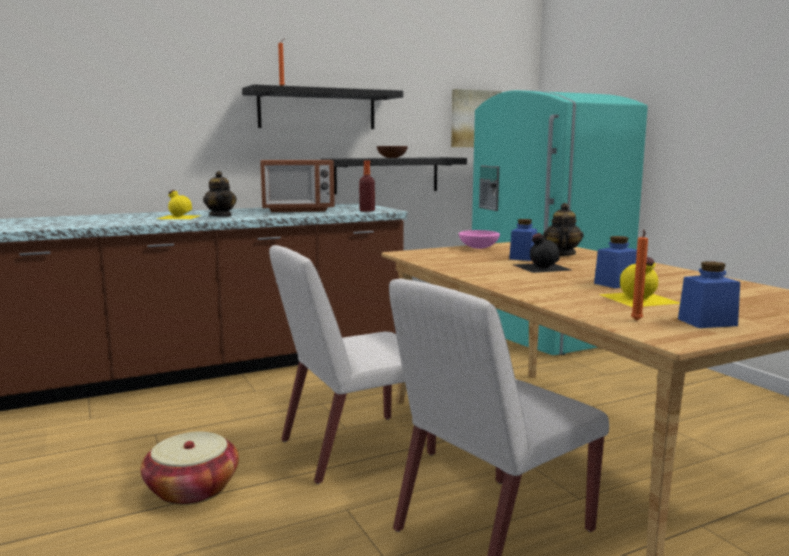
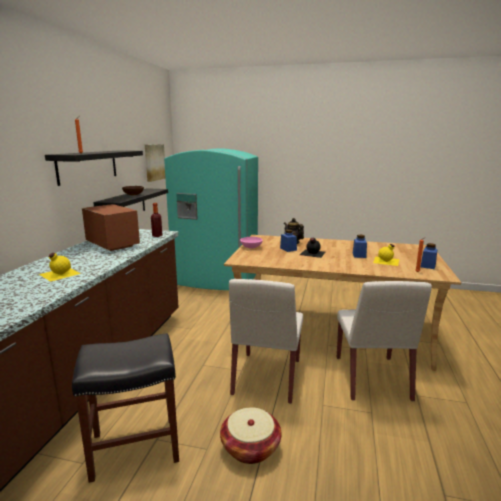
camera: 50 degrees left, 5 degrees up
teapot [203,171,237,217] -> none
microwave [260,160,335,212] -> microwave turned 75 degrees counterclockwise [82,204,140,251]
none -> black stool [72,333,179,483]

